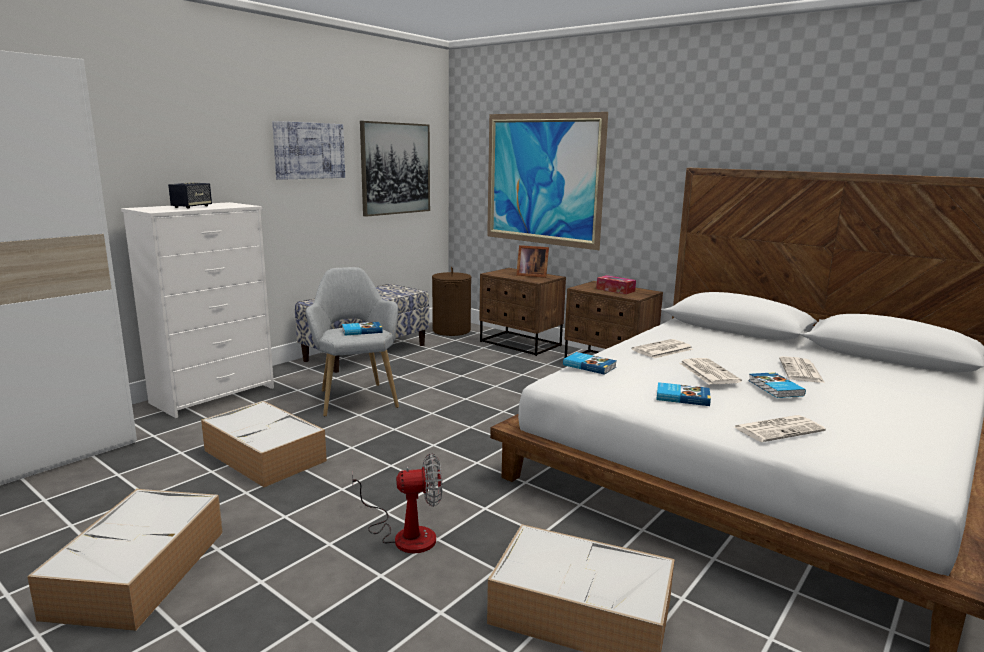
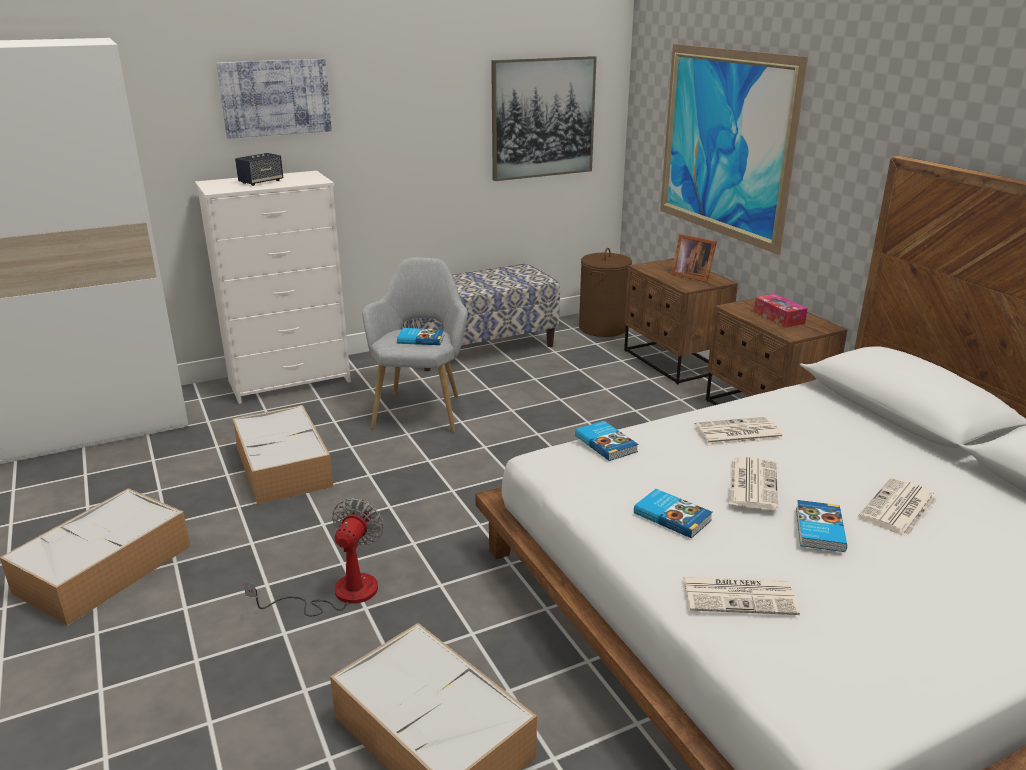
camera: 25 degrees right, 10 degrees up
picture [272,121,345,180] -> picture moved to [216,59,332,139]
fan [352,453,442,553] -> fan turned 90 degrees counterclockwise [243,498,384,616]

